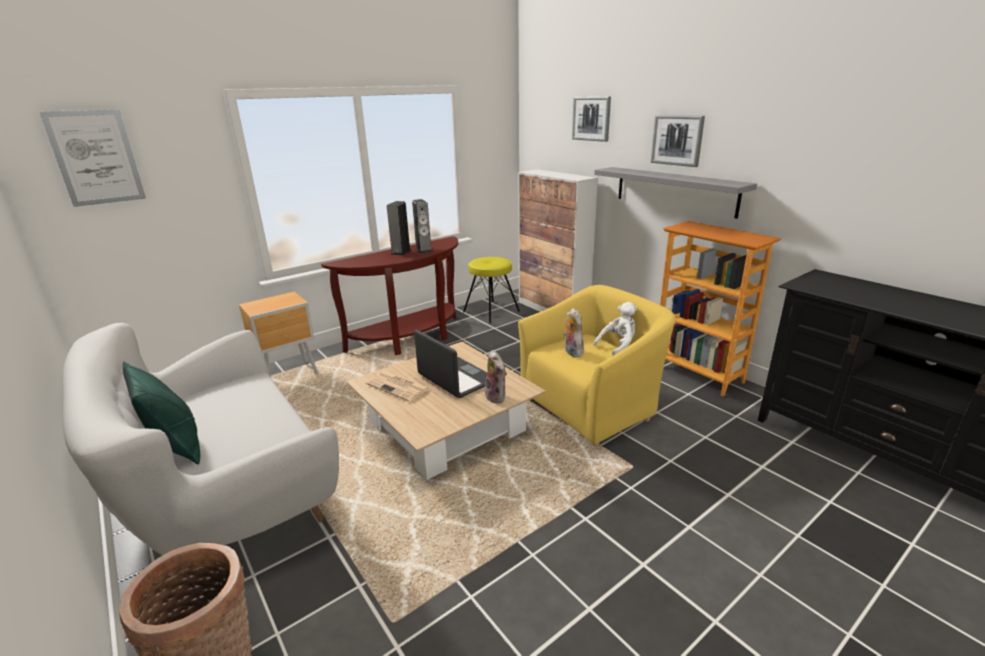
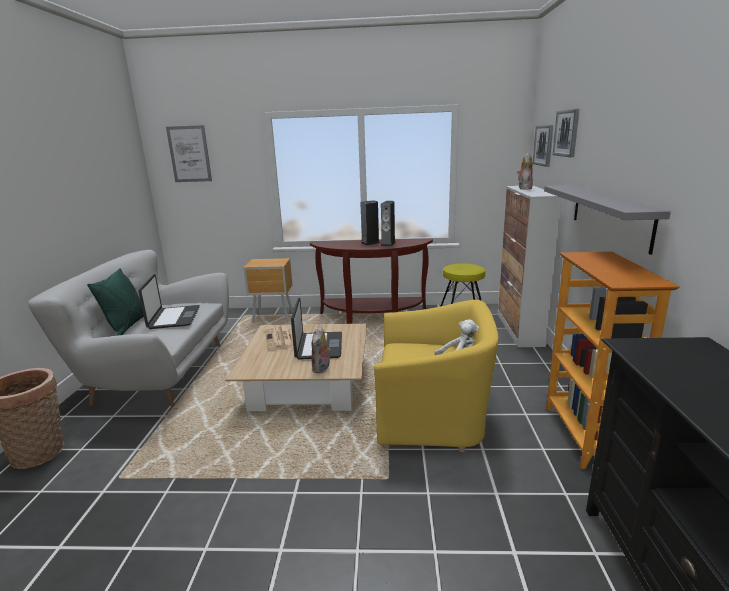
camera: 40 degrees right, 5 degrees down
plush toy [563,308,584,357] -> plush toy moved to [517,153,533,190]
picture [651,115,705,167] -> picture moved to [533,125,553,167]
none -> laptop [138,274,200,329]

